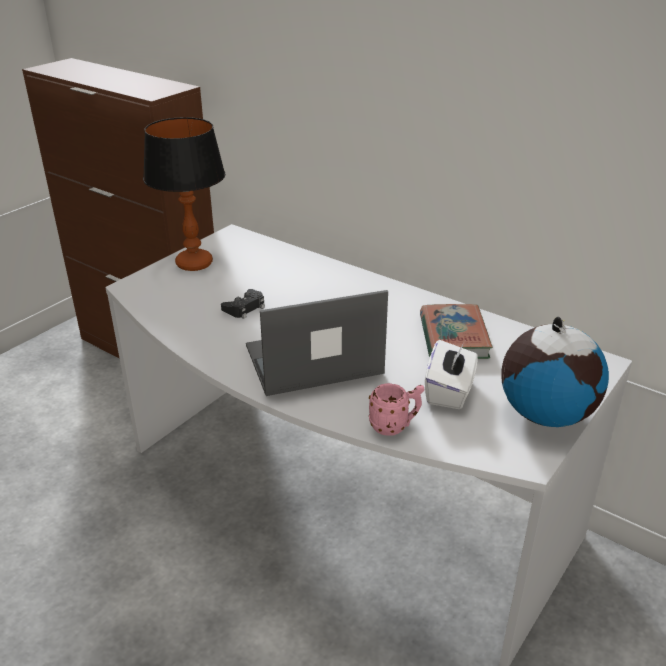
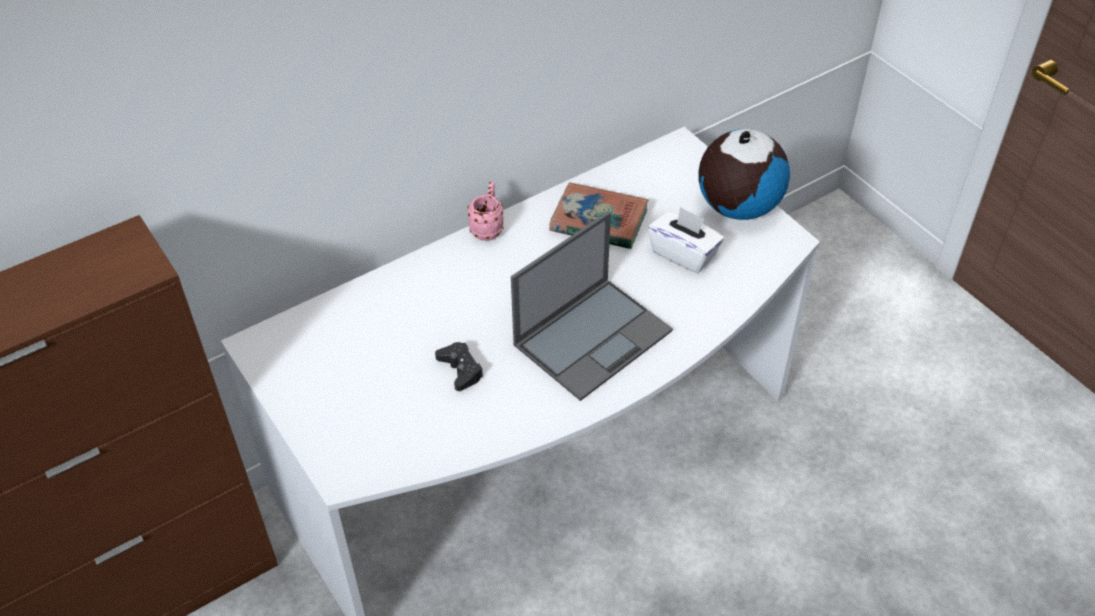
camera: 70 degrees left, 15 degrees up
table lamp [143,117,226,271] -> none
laptop [246,290,388,396] -> laptop turned 135 degrees counterclockwise [511,211,673,401]
pink mug [369,383,424,436] -> pink mug moved to [468,181,504,241]

